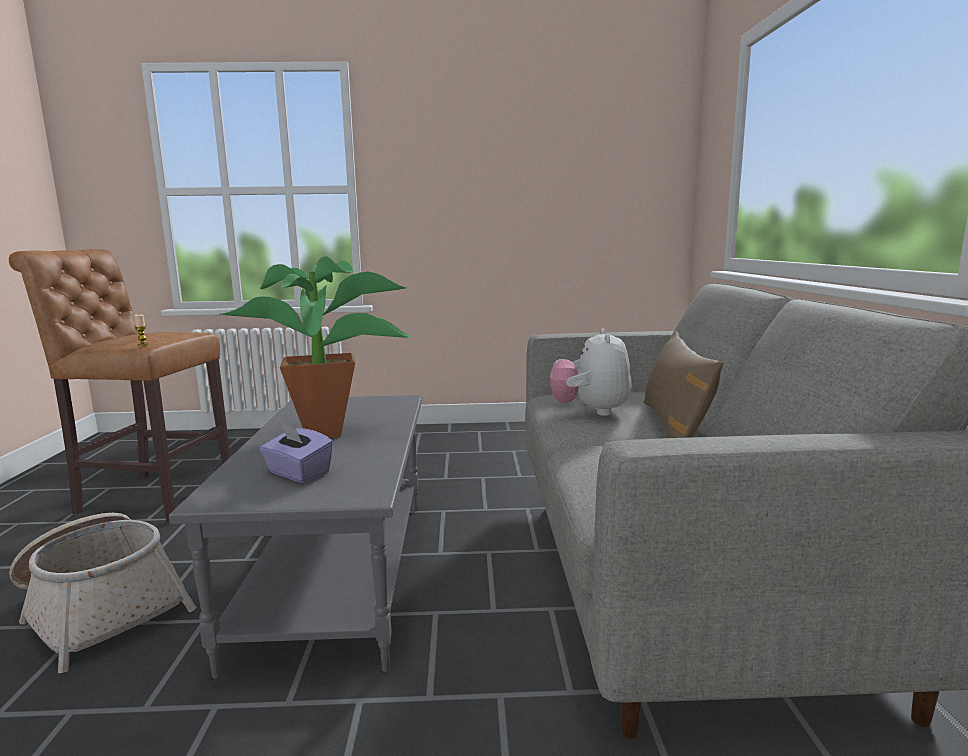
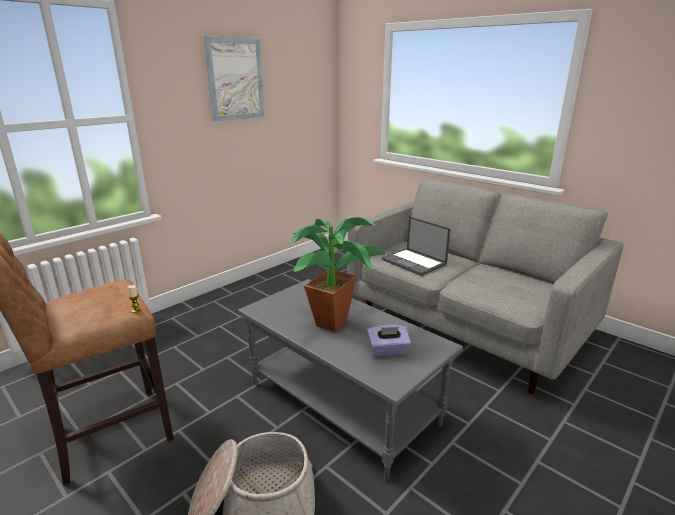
camera: 45 degrees left, 10 degrees up
plush toy [550,329,632,416] -> laptop [382,216,451,276]
brown pillow [644,331,723,438] -> none
none -> picture [204,36,264,121]

